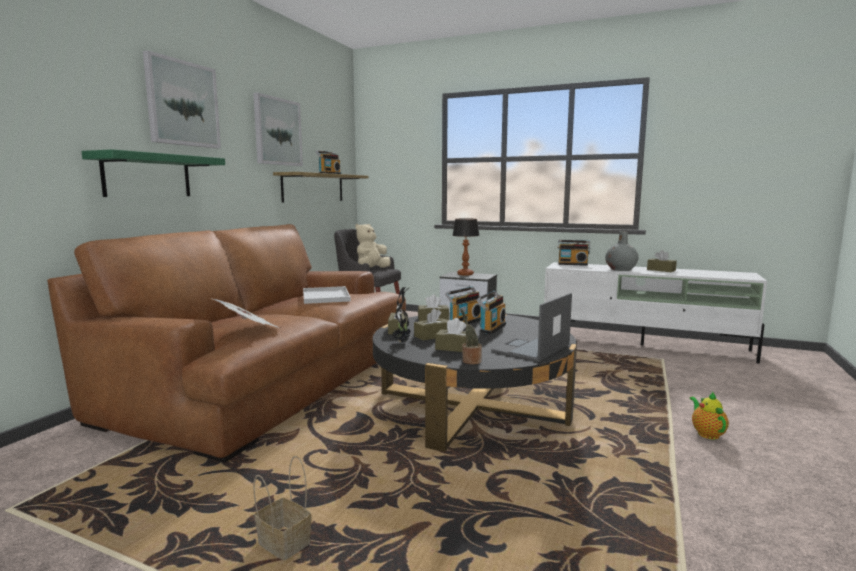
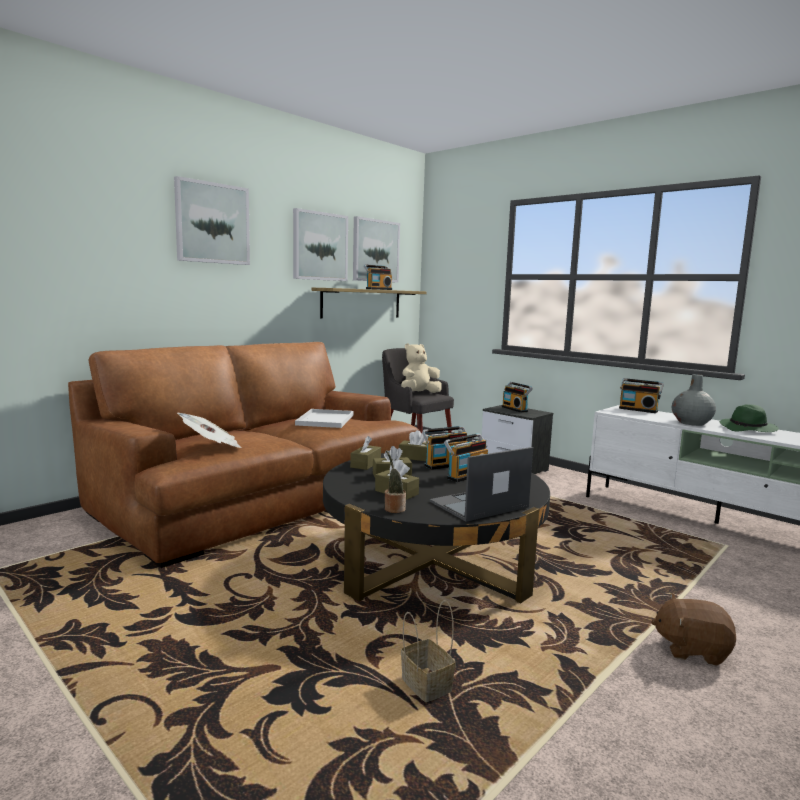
camera: 20 degrees right, 0 degrees up
green shelf [81,149,225,197] -> none
basket [253,456,312,560] -> basket moved to [401,600,455,702]
potted plant [392,287,412,343] -> none
table lamp [452,218,480,276] -> radio [502,382,533,413]
brown tissue box [647,250,677,272] -> green hat [720,404,779,432]
teapot [690,391,729,440] -> brown plush toy [651,593,736,666]
none -> picture [353,216,400,283]

